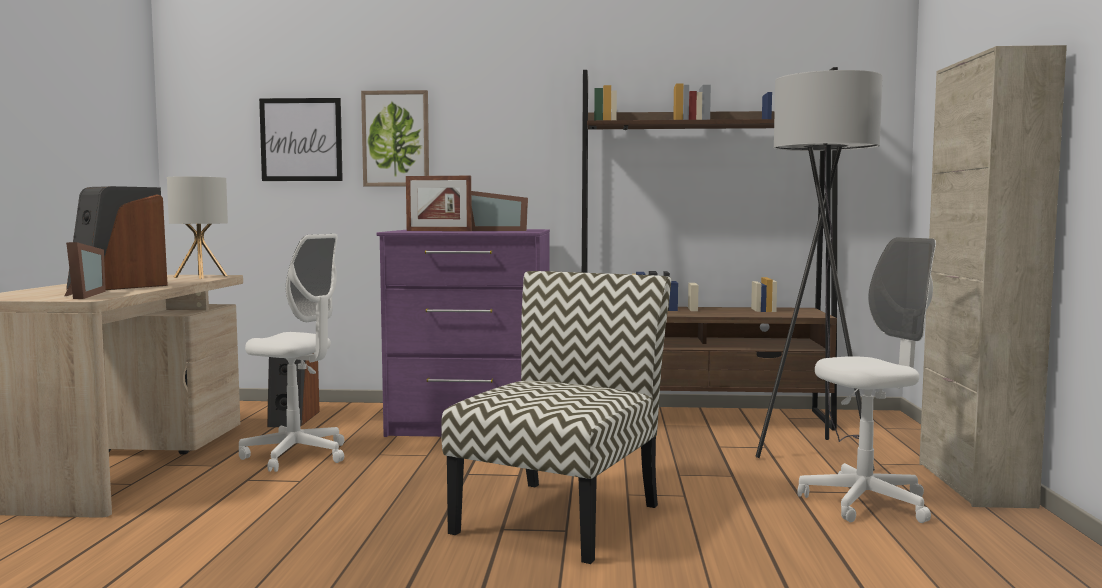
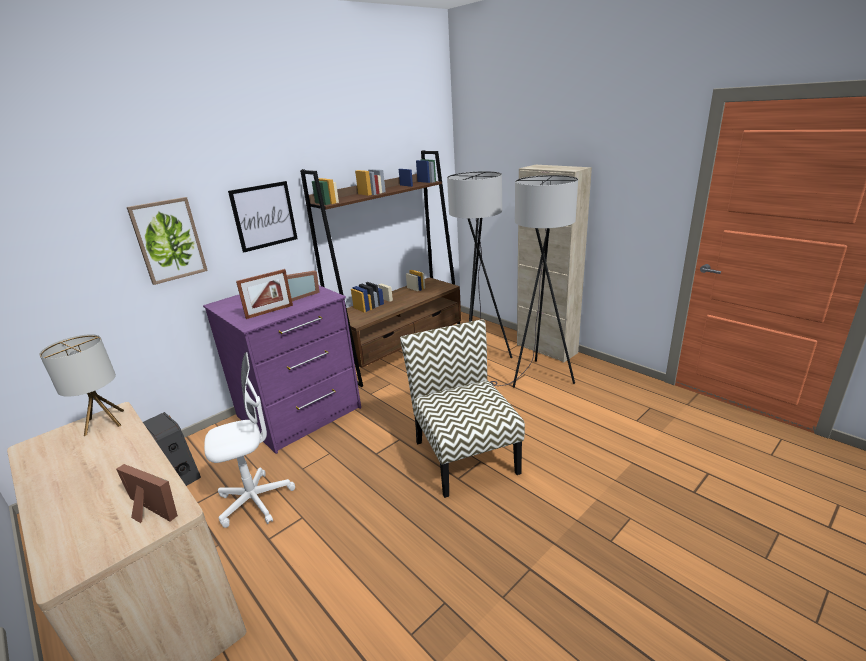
camera: 45 degrees left, 20 degrees up
speaker [66,186,168,290] -> none
picture [259,98,343,181] -> picture moved to [228,181,298,253]
white office chair [797,237,936,523] -> grey floor lamp [490,175,578,387]

